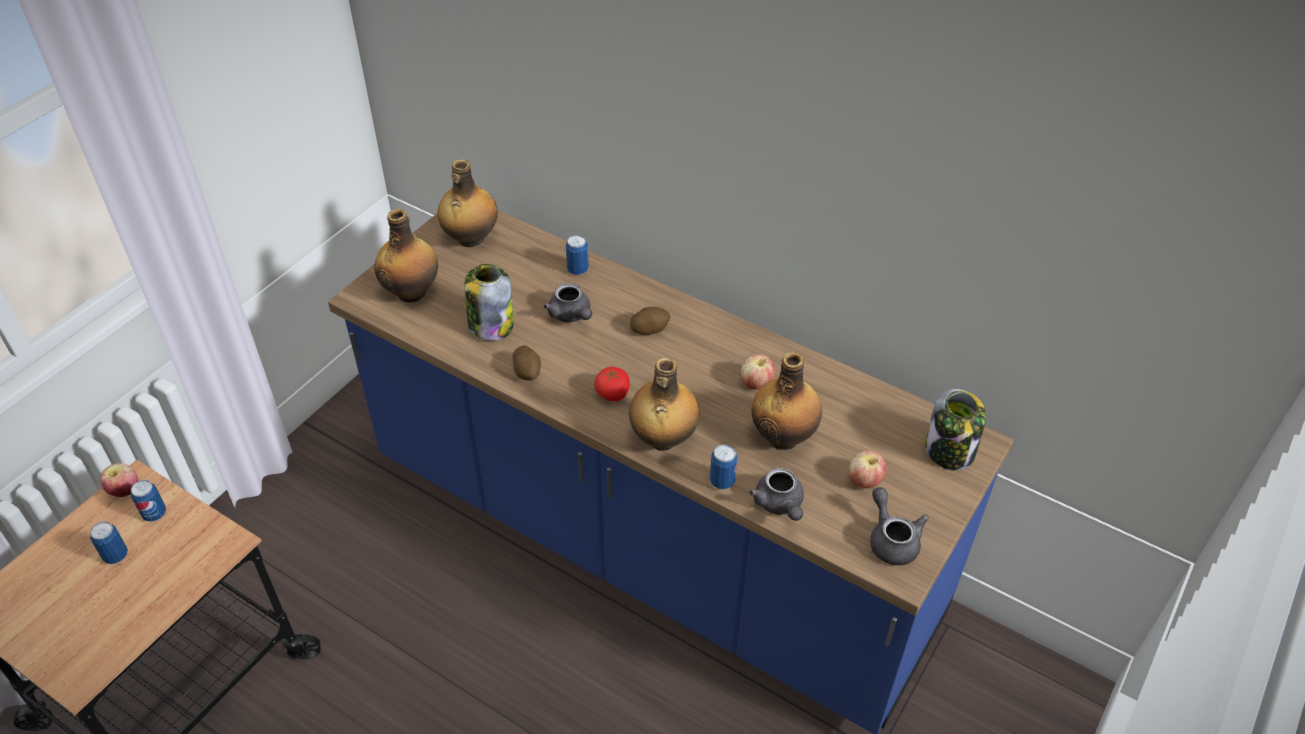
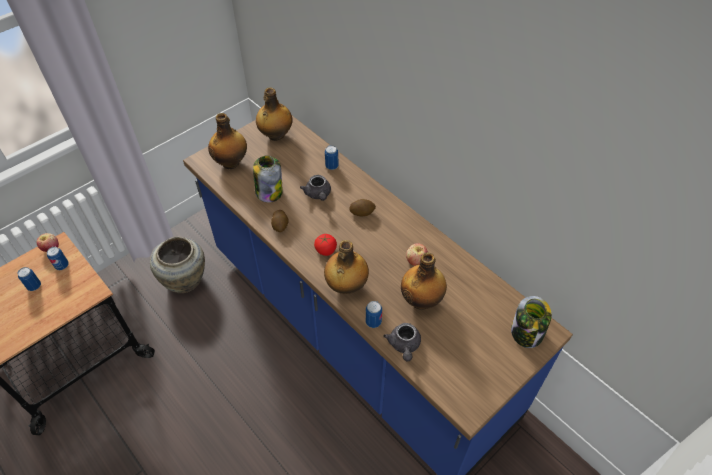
camera: 15 degrees right, 5 degrees up
apple [849,450,887,488] -> none
grey teapot [870,487,929,565] -> none
none -> beige vase [150,237,205,293]

